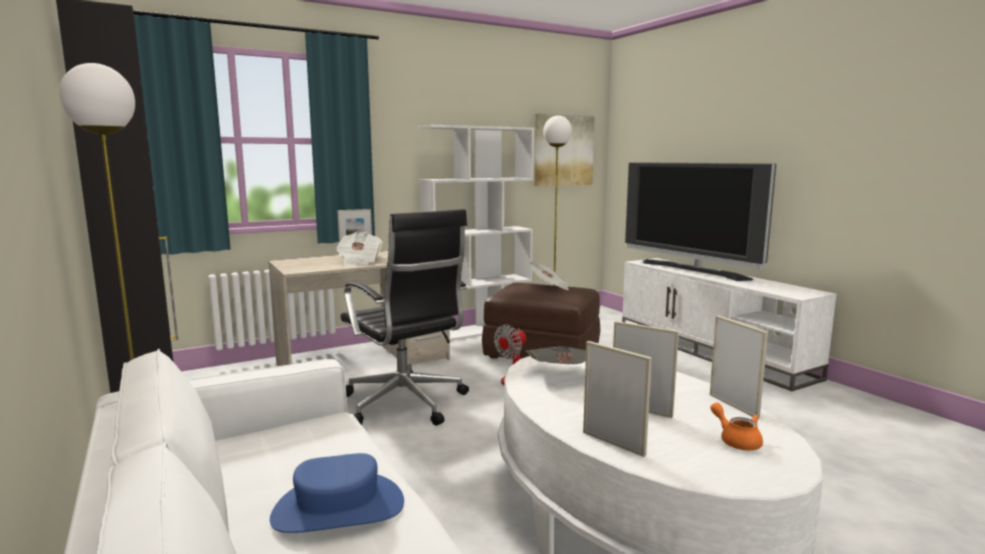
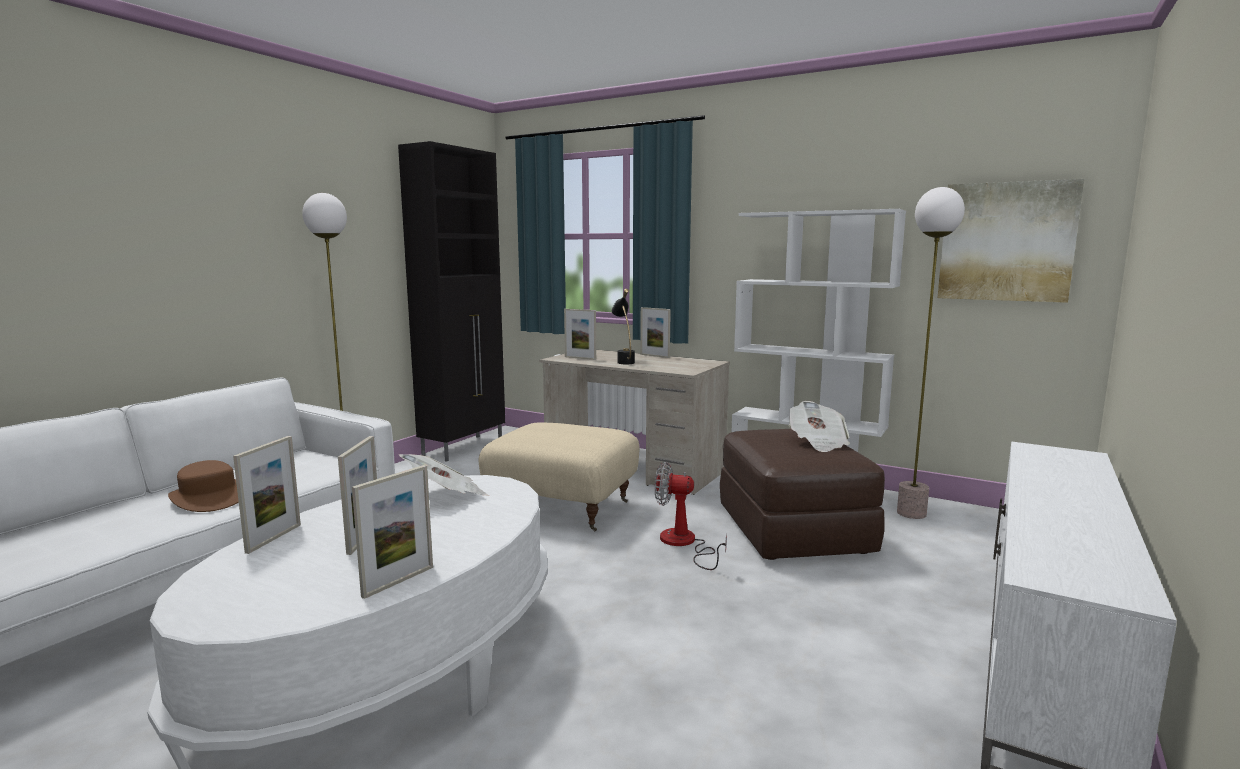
camera: 60 degrees right, 0 degrees up
blue hat [270,453,404,533] -> brown hat [168,460,239,512]
newspaper [336,231,383,266] -> black table lamp [611,289,635,364]
black office chair [341,209,469,426] -> beige ottoman [479,422,639,531]
television [625,162,776,281] -> none
orange teapot [710,403,763,450] -> none
none -> picture frame [564,309,596,360]

